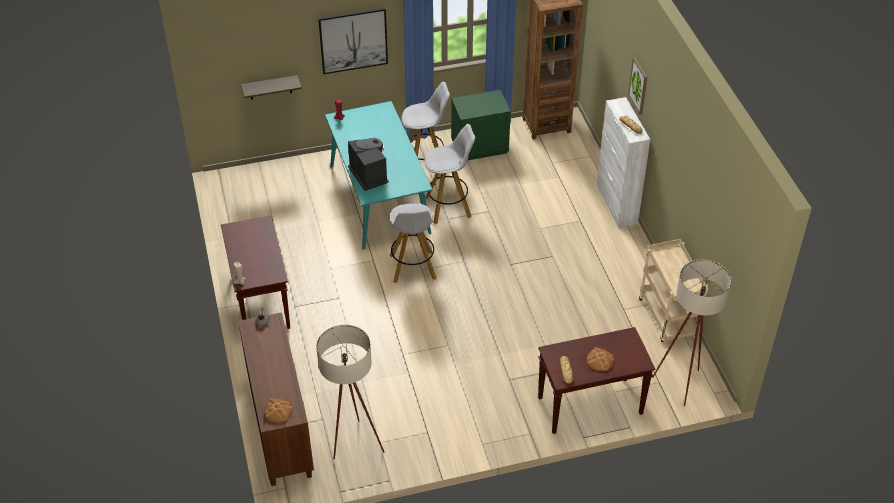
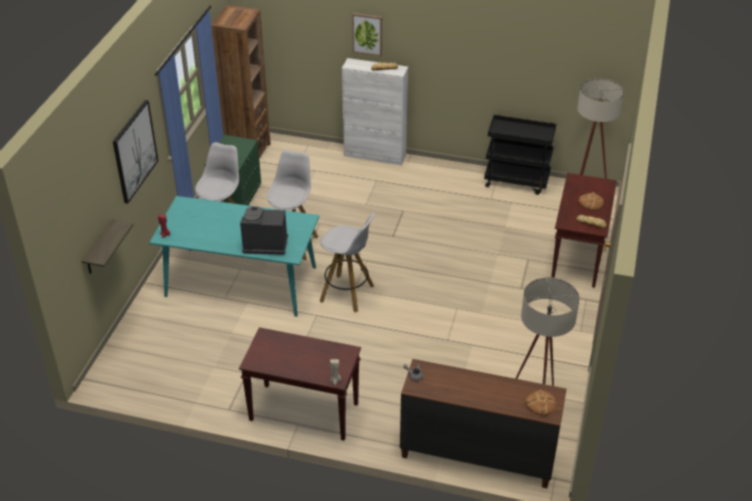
camera: 60 degrees left, 5 degrees down
beige cart [639,239,709,342] -> black cart [484,115,556,195]

